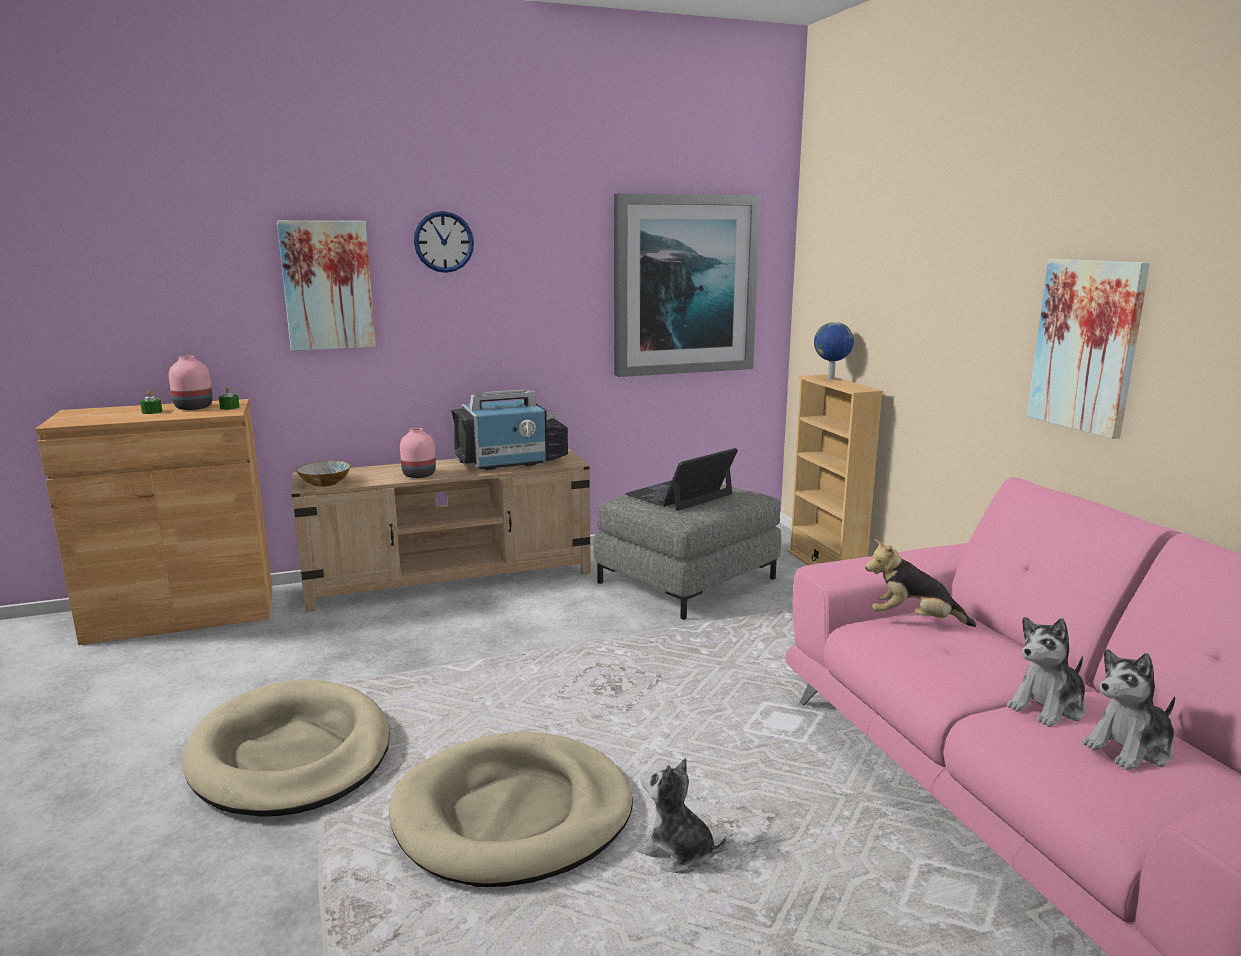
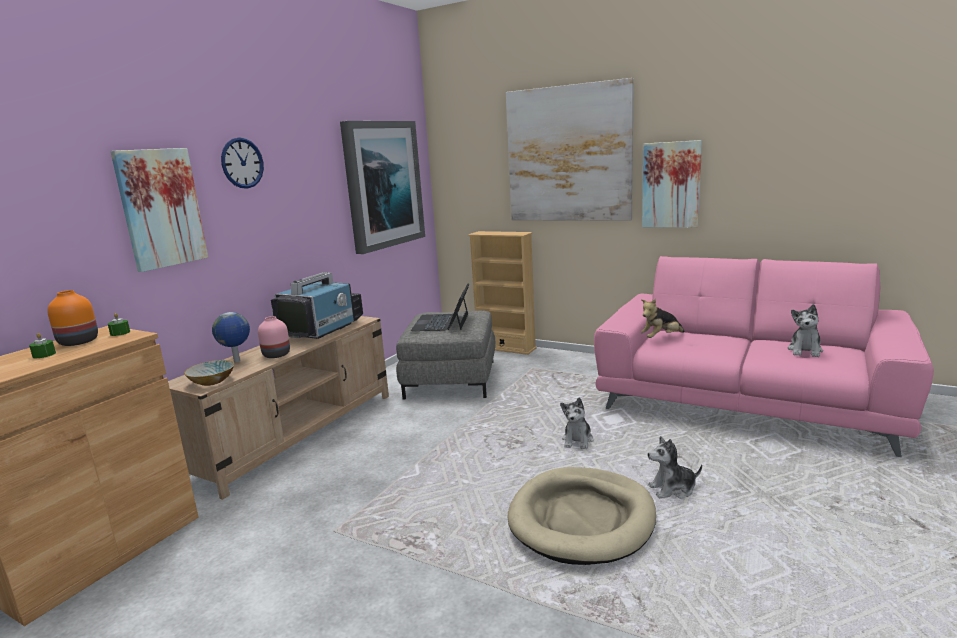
camera: 40 degrees left, 0 degrees up
pink vase [169,356,213,410] -> orange vase [47,290,98,346]
beige dog bed [183,679,390,817] -> none
globe [814,322,854,380] -> globe moved to [212,312,250,362]
plush toy [1007,617,1086,727] -> plush toy moved to [560,397,594,449]
none -> picture [506,78,634,221]

